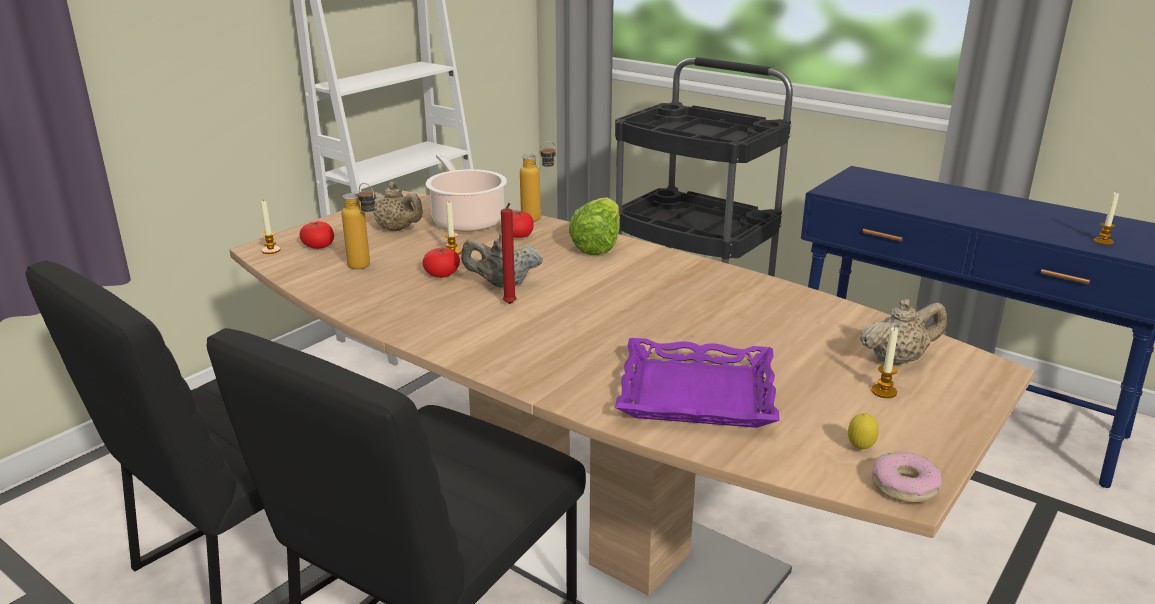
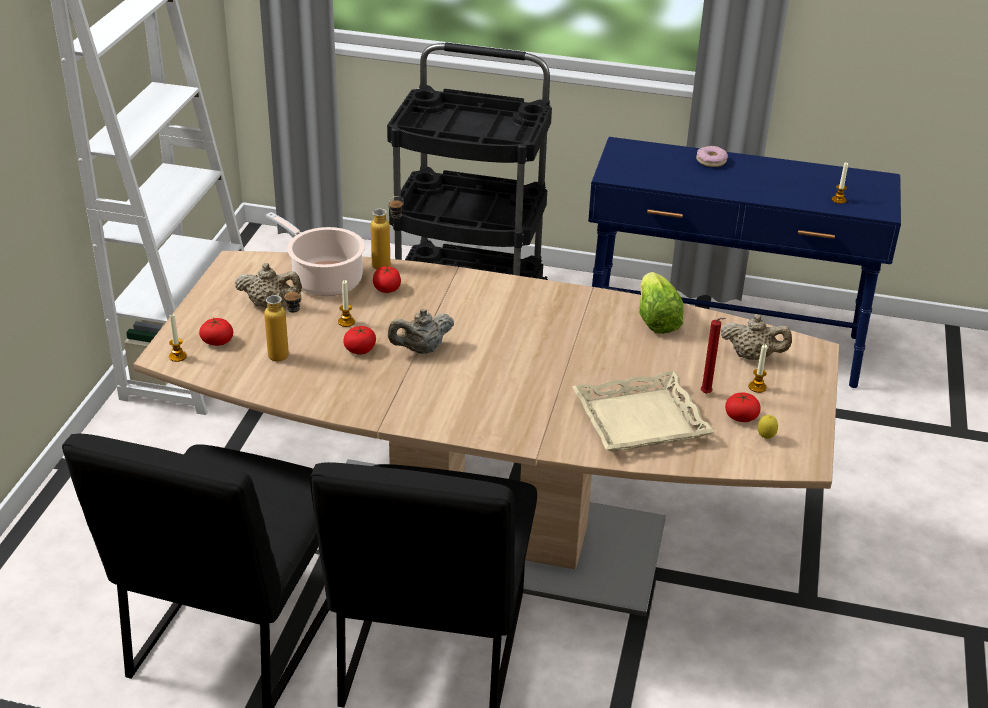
camera: 25 degrees left, 10 degrees up
red candle [501,203,517,304] -> red candle moved to [701,318,726,394]
lettuce [569,198,620,255] -> lettuce moved to [639,272,684,334]
purple tray [615,338,780,428] -> beige tray [572,371,715,452]
beige teapot [860,299,947,365] -> beige teapot turned 60 degrees clockwise [721,314,792,360]
donut [872,452,942,503] -> donut moved to [696,146,728,167]
none -> tomato [725,392,761,422]

